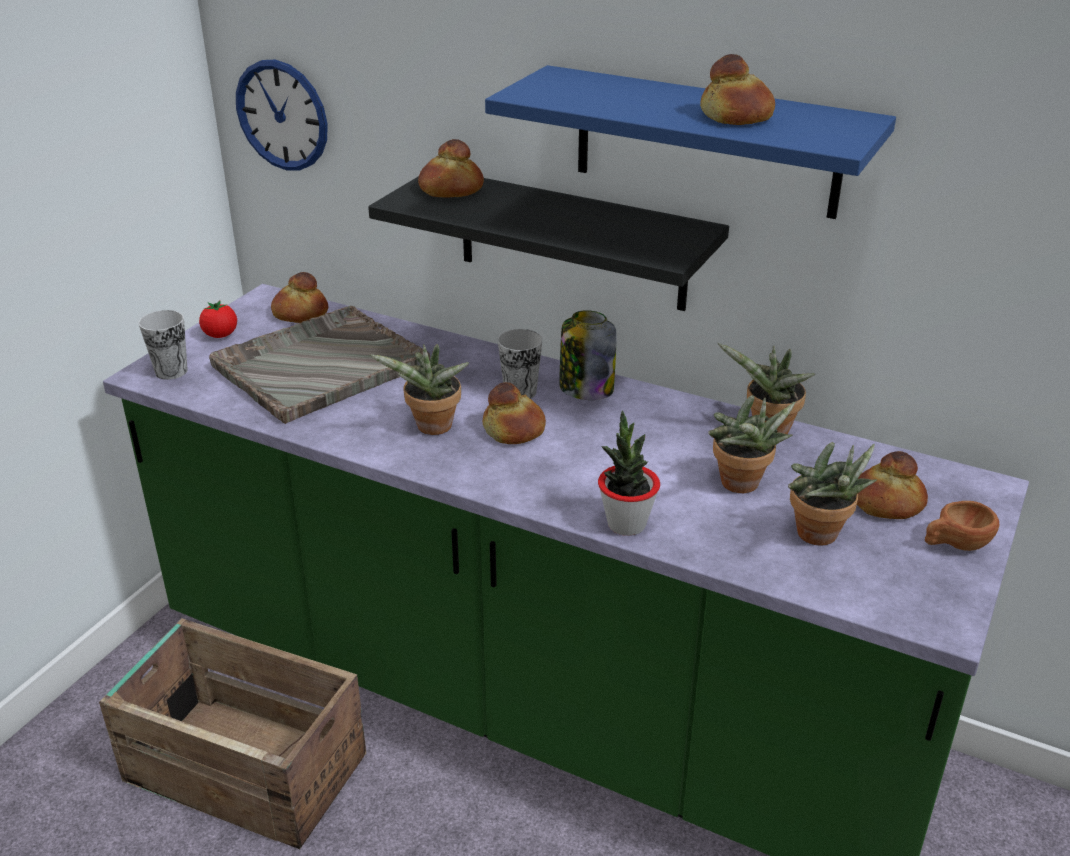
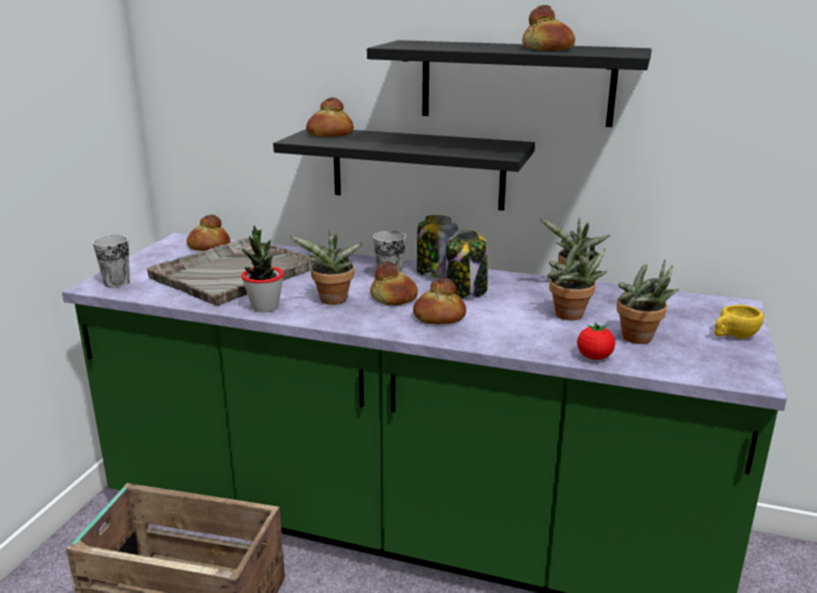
camera: 10 degrees left, 10 degrees down
tomato [199,301,237,338] -> tomato moved to [577,322,615,360]
wall clock [236,60,328,171] -> none
blue shelf [485,65,896,219] -> black shelf [367,40,652,127]
potted plant [598,410,660,536] -> potted plant moved to [241,225,284,312]
bread [857,451,928,519] -> bread moved to [413,278,466,325]
brown cup [925,501,999,551] -> yellow cup [714,305,764,339]
none -> jar [446,229,488,299]

